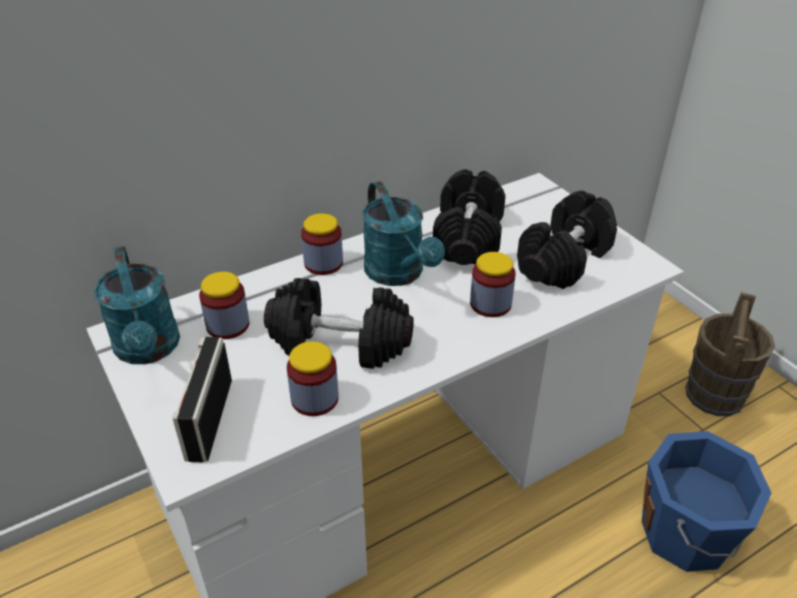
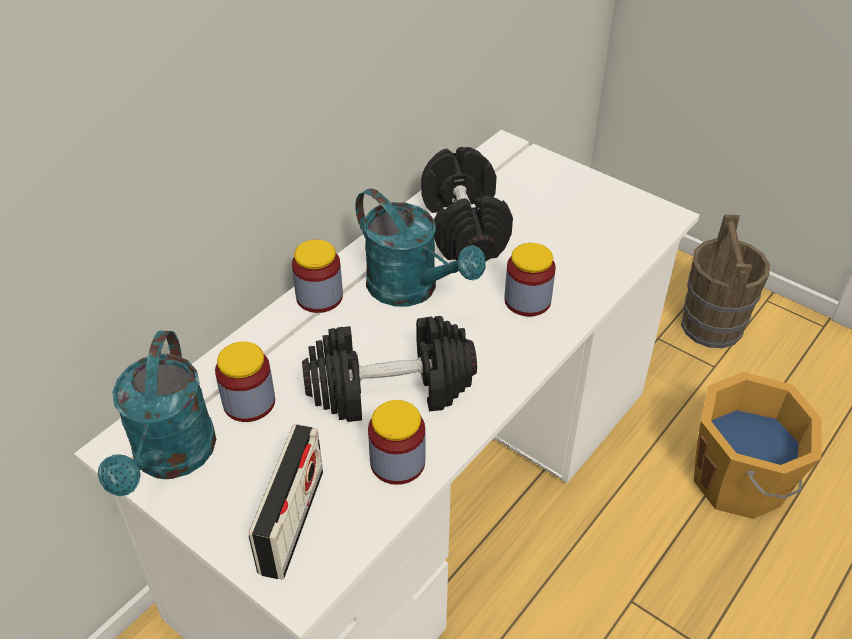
camera: 20 degrees left, 5 degrees up
turquoise watering can [94,246,180,364] -> turquoise watering can turned 45 degrees clockwise [98,331,216,496]
radio [172,337,232,462] -> radio turned 150 degrees counterclockwise [248,425,323,580]
black dumbbell [517,191,617,289] -> none
blue bucket [642,431,772,572] -> orange bucket [694,372,822,519]

